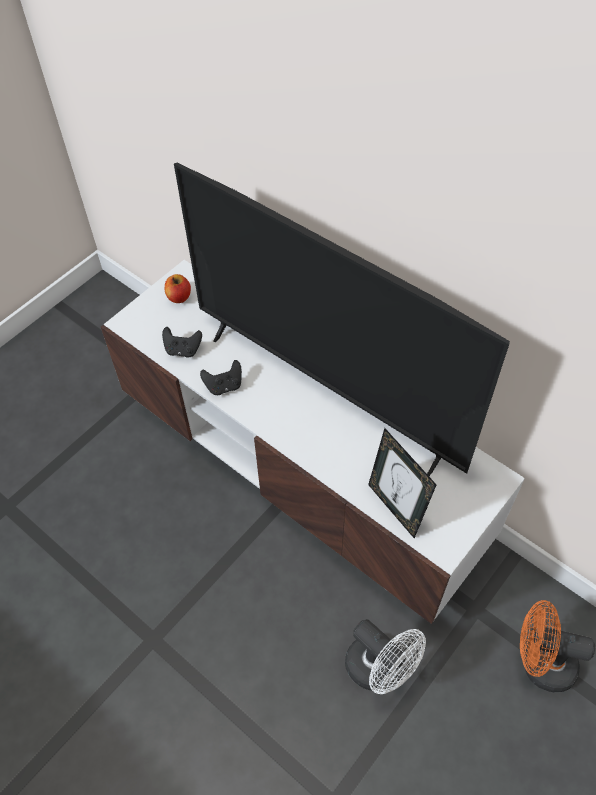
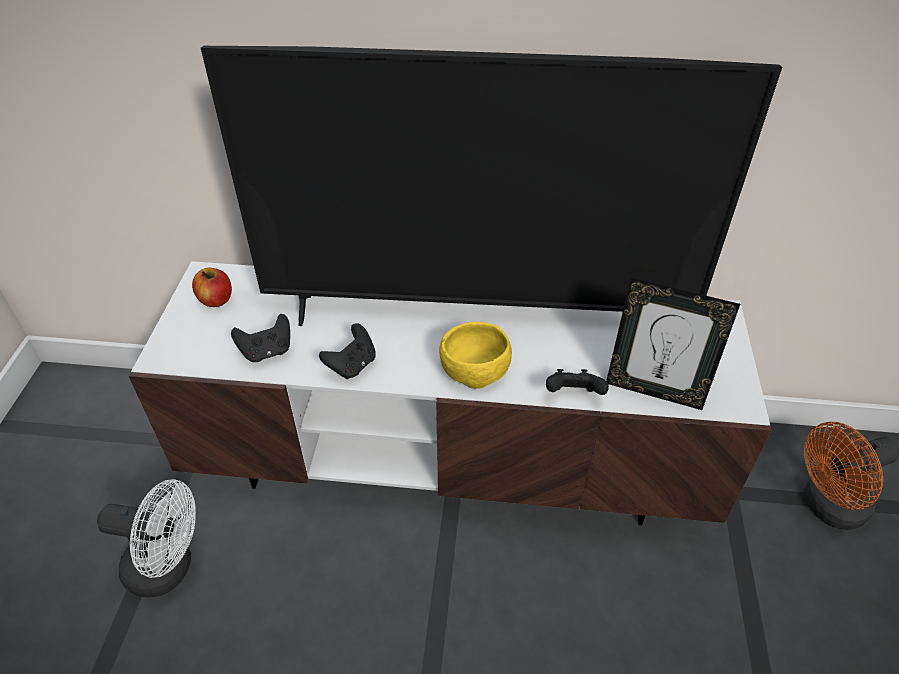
camera: 35 degrees left, 10 degrees down
white fan [345,619,426,694] -> white fan moved to [97,479,196,598]
none -> yellow bowl [439,322,512,389]
none -> black game controller [546,369,609,395]

